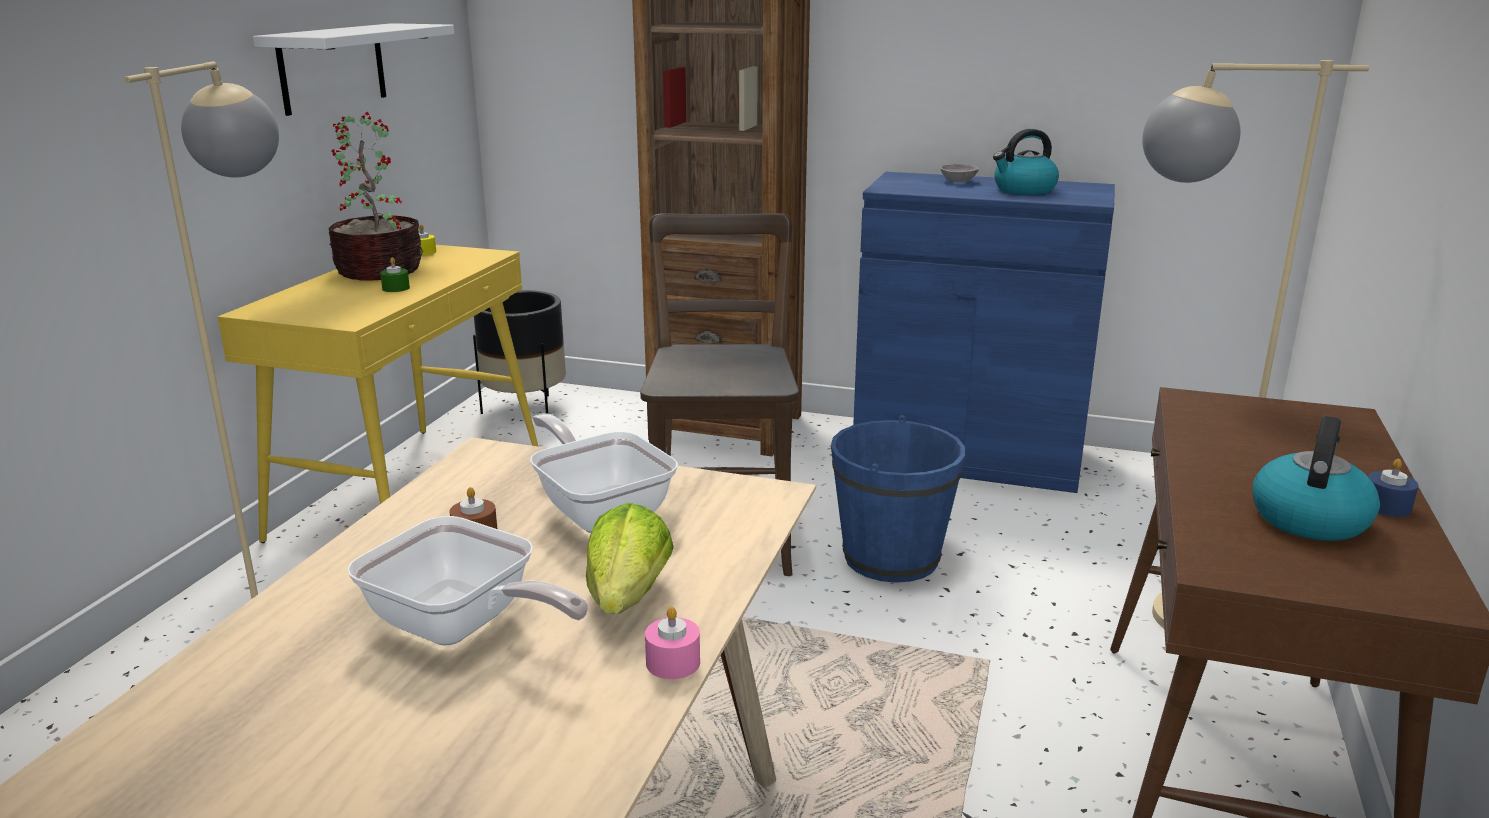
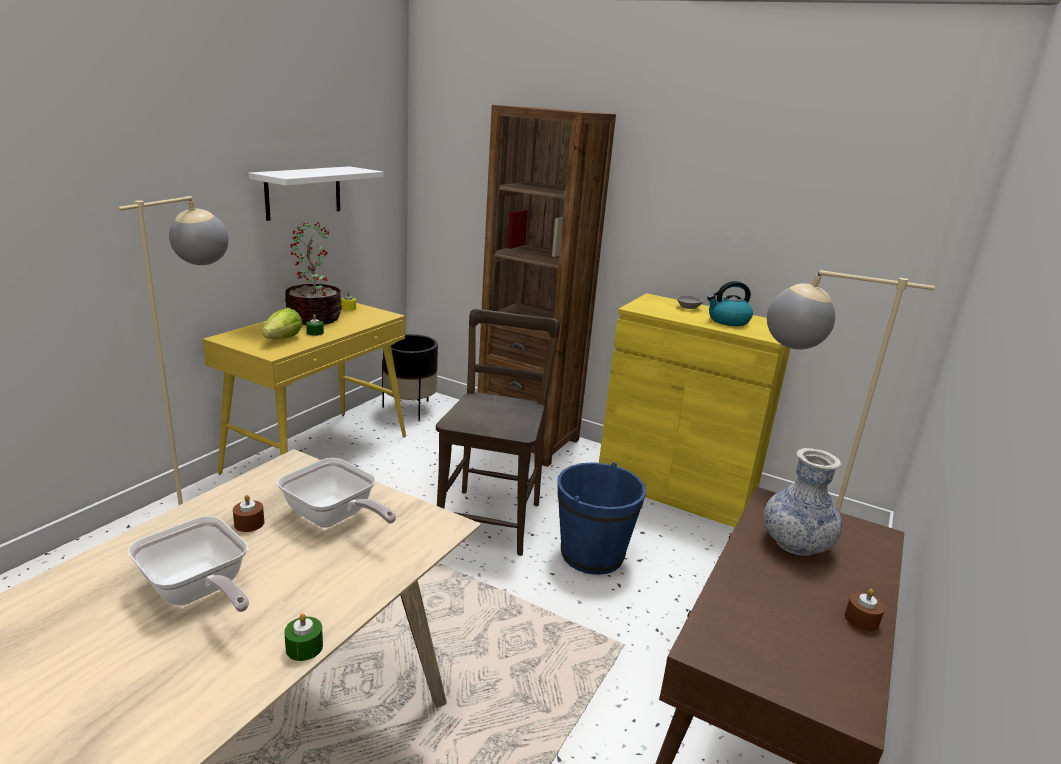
camera: 10 degrees right, 0 degrees up
frying pan [530,413,678,533] -> frying pan turned 150 degrees clockwise [277,458,396,528]
lettuce [586,503,674,614] -> lettuce moved to [262,308,302,339]
pink candle [645,606,700,679] -> green candle [284,613,323,661]
blue cabinet [853,172,1115,493] -> yellow cabinet [599,293,791,527]
kettle [1253,416,1380,541] -> none
blue candle [1368,459,1419,517] -> brown candle [845,589,885,631]
none -> vase [764,448,842,556]

